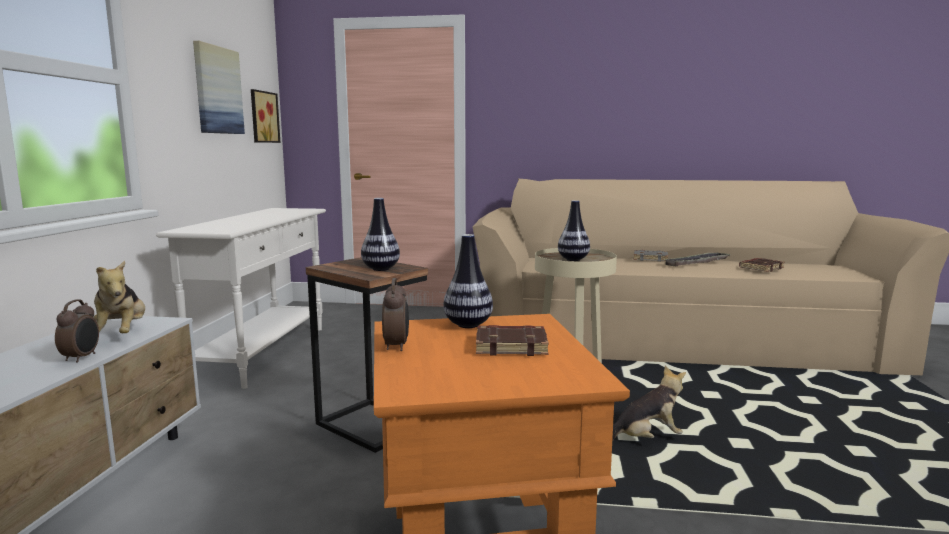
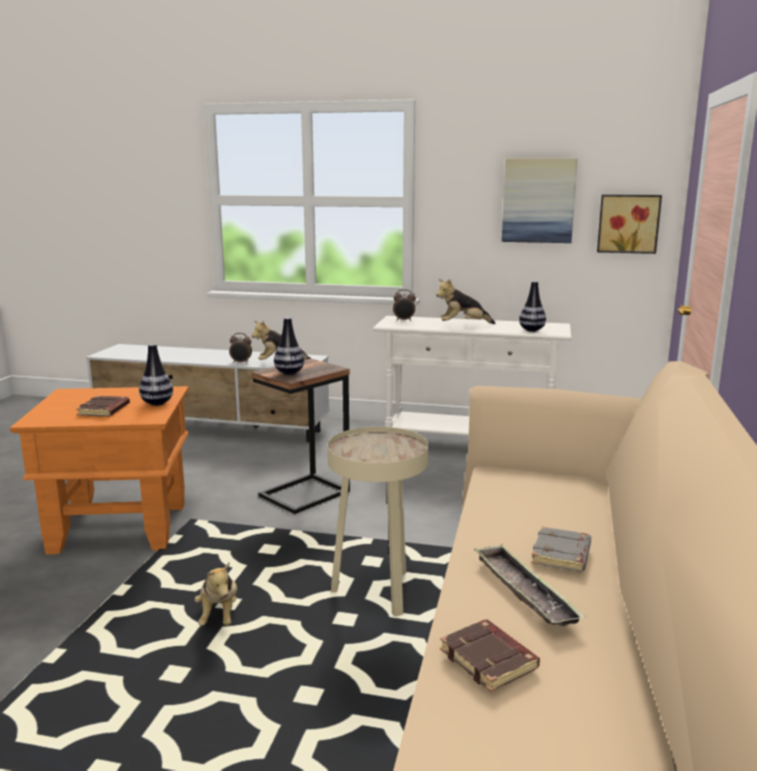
camera: 95 degrees right, 5 degrees up
alarm clock [382,278,409,351] -> alarm clock moved to [393,289,416,321]
vase [558,200,590,261] -> vase moved to [519,281,546,332]
none -> plush toy [436,279,495,324]

